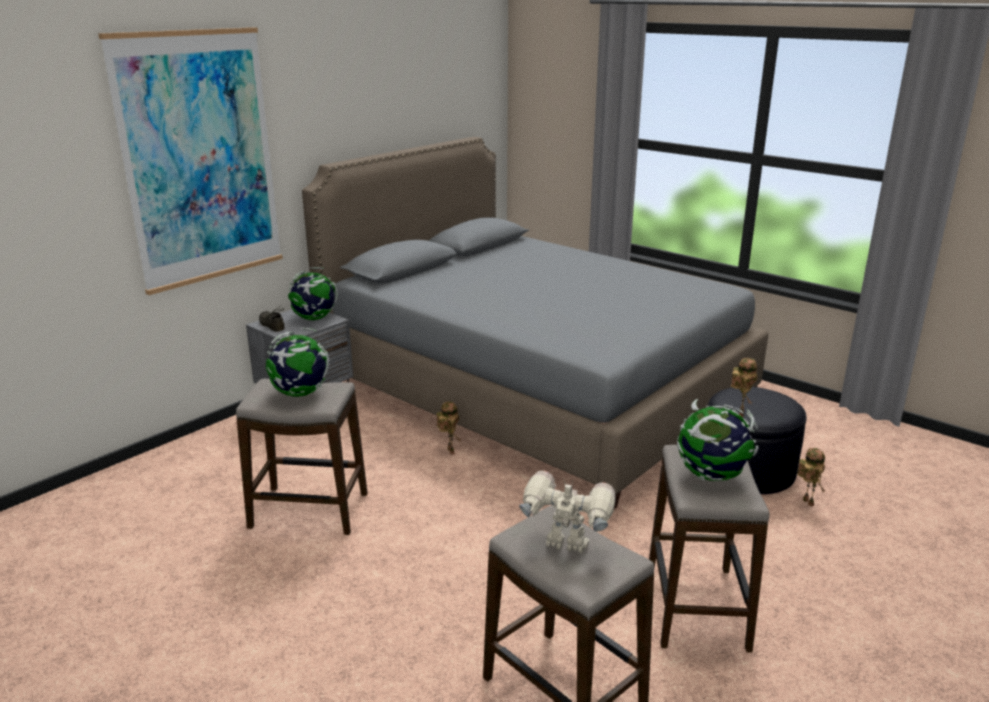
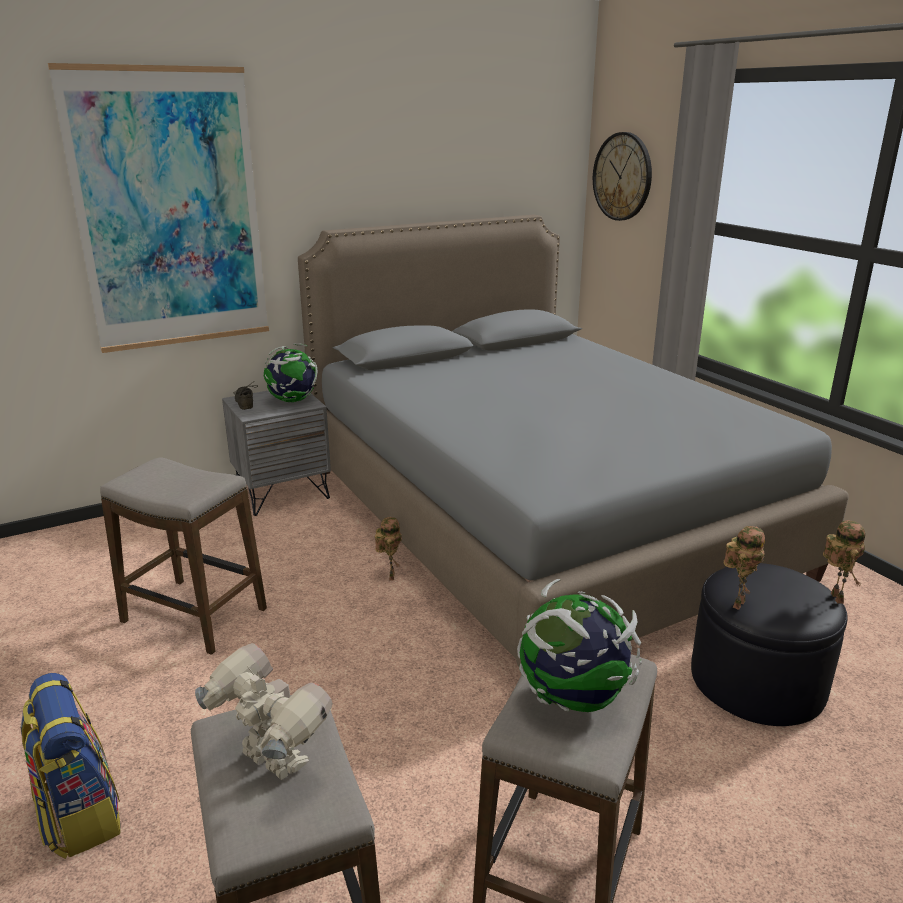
camera: 20 degrees right, 0 degrees up
globe [266,328,329,397] -> none
toy robot [797,448,825,507] -> toy robot moved to [823,520,866,604]
none -> backpack [21,673,121,859]
none -> wall clock [593,132,652,221]

